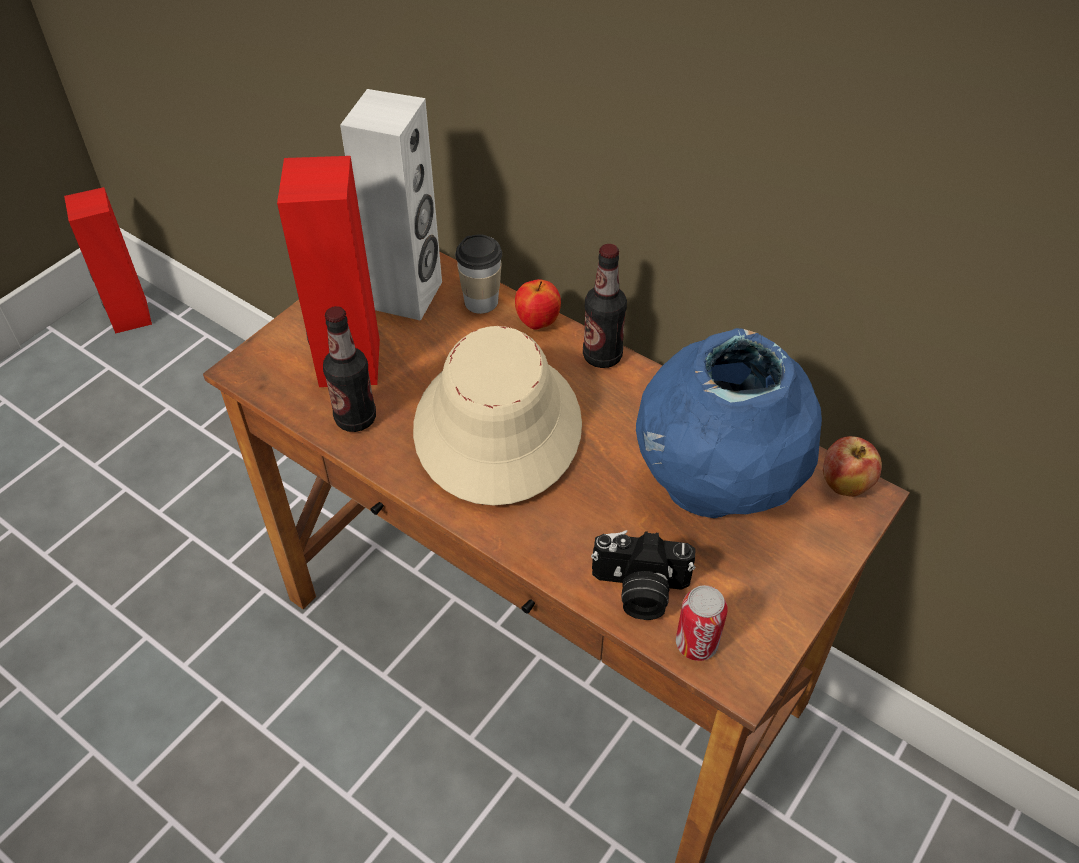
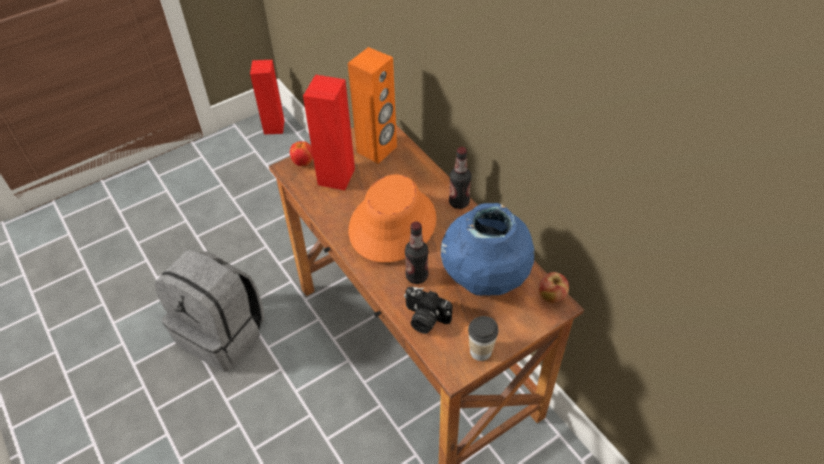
camera: 20 degrees right, 0 degrees up
bottle [323,306,376,432] -> bottle moved to [405,221,429,284]
white speaker [340,89,442,321] -> orange speaker [348,47,397,164]
beige hat [413,326,582,506] -> orange hat [348,175,436,263]
cup [455,234,502,314] -> cup moved to [468,316,498,361]
apple [515,279,561,330] -> apple moved to [290,141,313,166]
can [676,585,728,661] -> none
none -> grey backpack [155,250,264,372]

